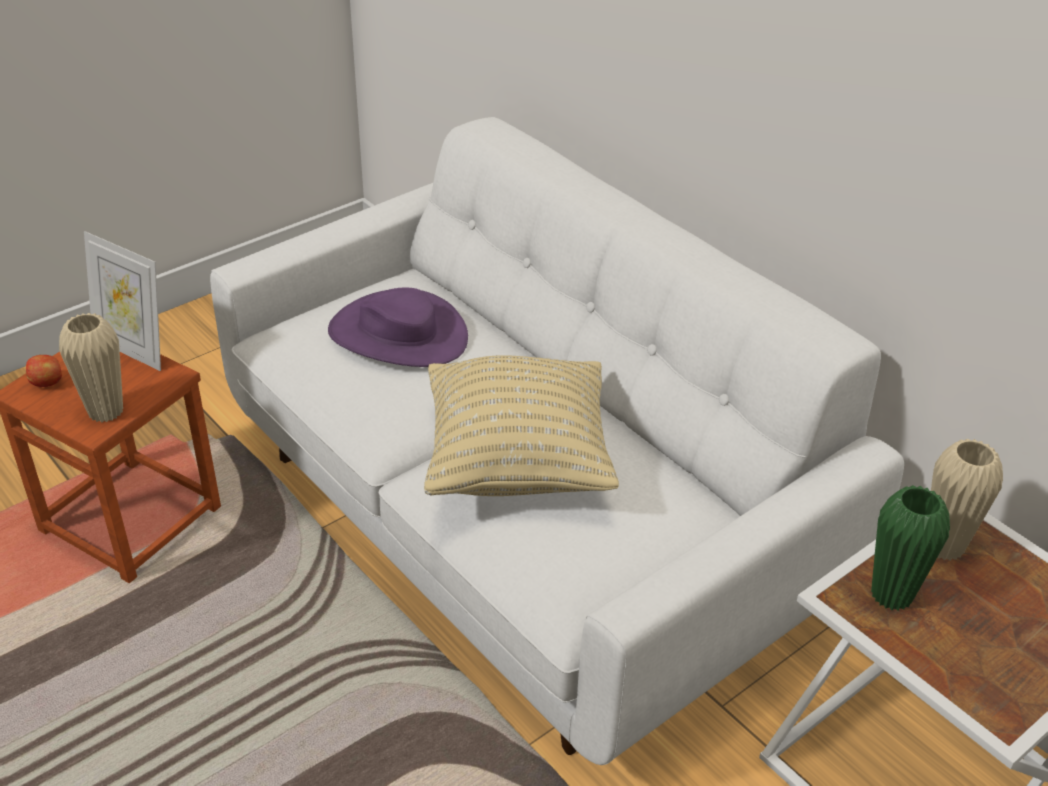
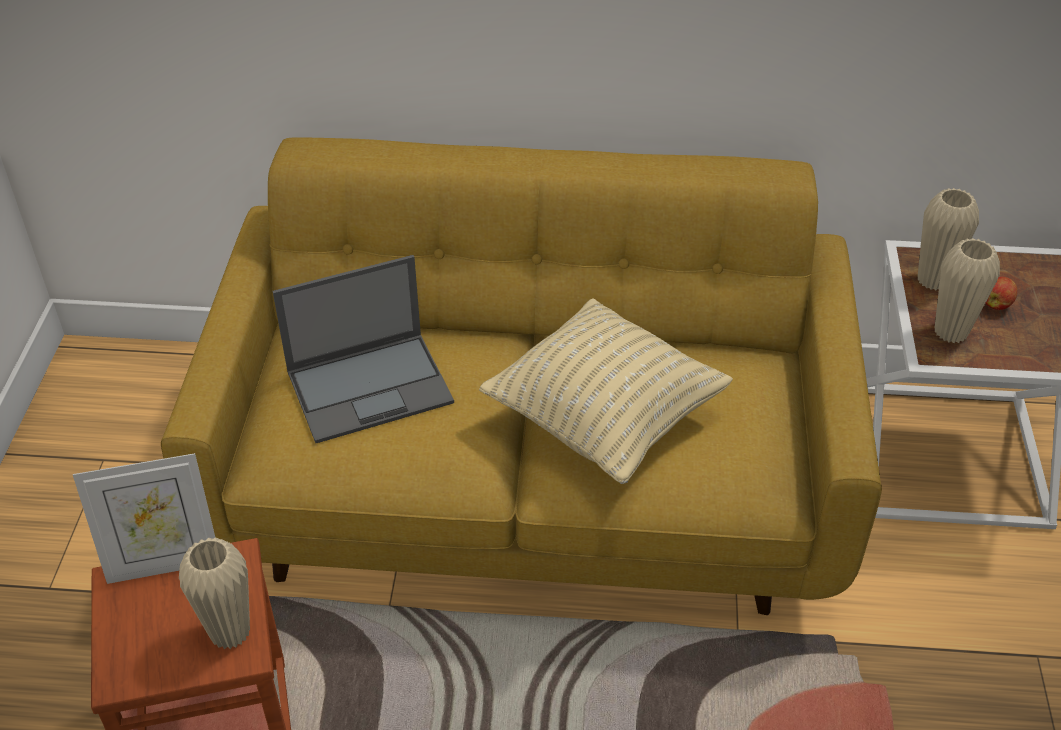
camera: 45 degrees left, 5 degrees up
apple [26,355,62,387] -> apple moved to [985,277,1017,310]
white sofa [210,117,904,765] -> yellow sofa [161,137,882,615]
purple hat [328,288,468,367] -> laptop [273,255,454,443]
green vase [871,485,950,611] -> beige vase [935,238,1000,343]

